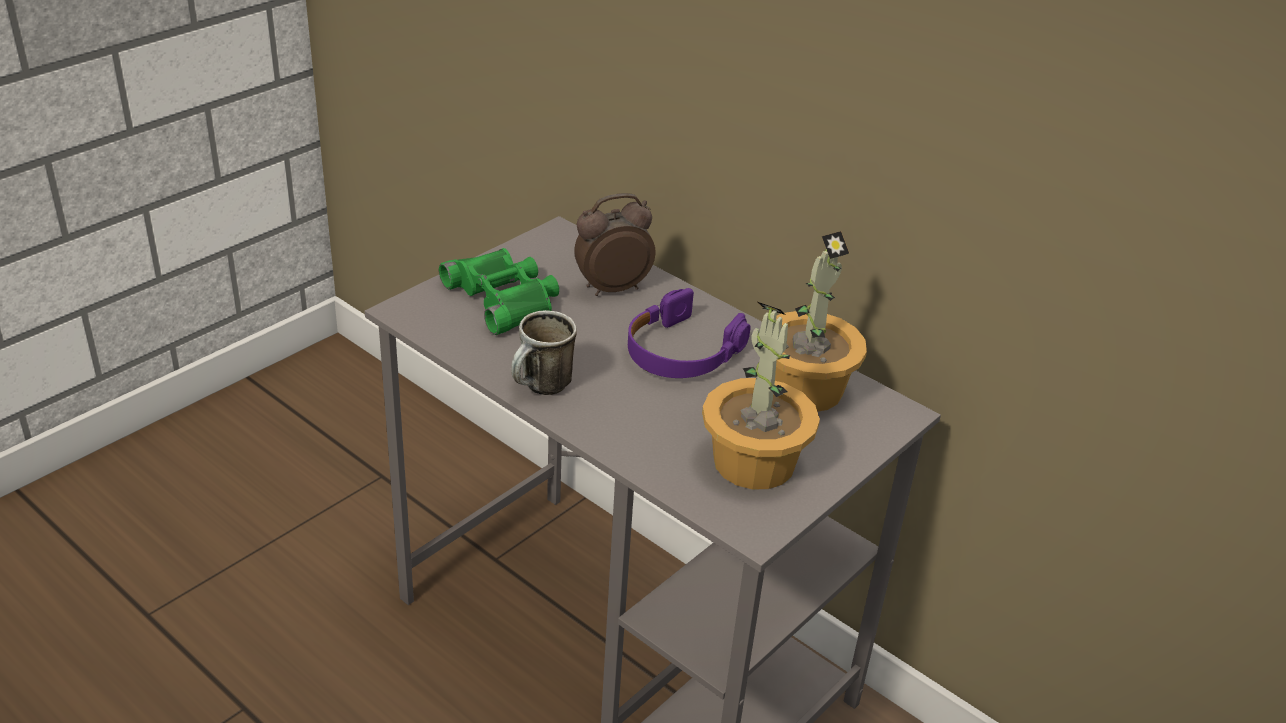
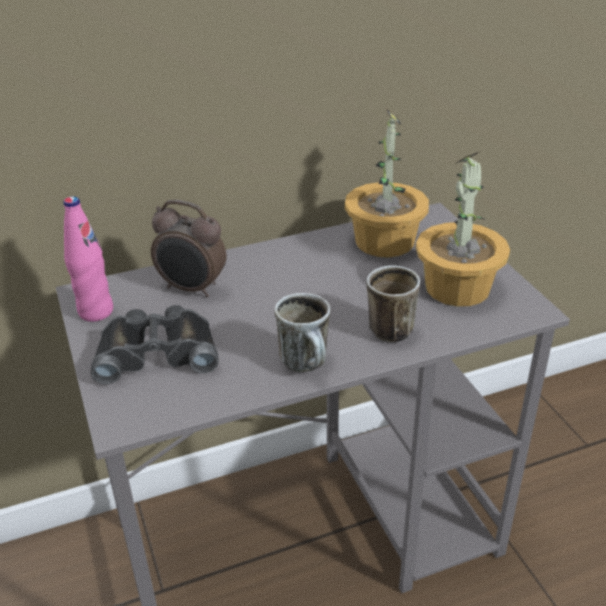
camera: 60 degrees left, 0 degrees up
green binoculars [439,248,559,335] -> black binoculars [91,305,219,384]
alarm clock [574,193,655,296] -> alarm clock turned 75 degrees counterclockwise [151,200,226,297]
purple headphones [628,288,750,378] -> none
none -> pink bottle [63,196,113,322]
none -> mug [367,265,420,342]

